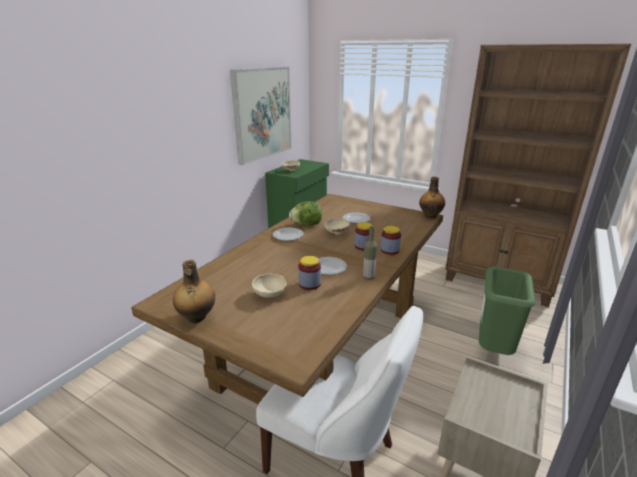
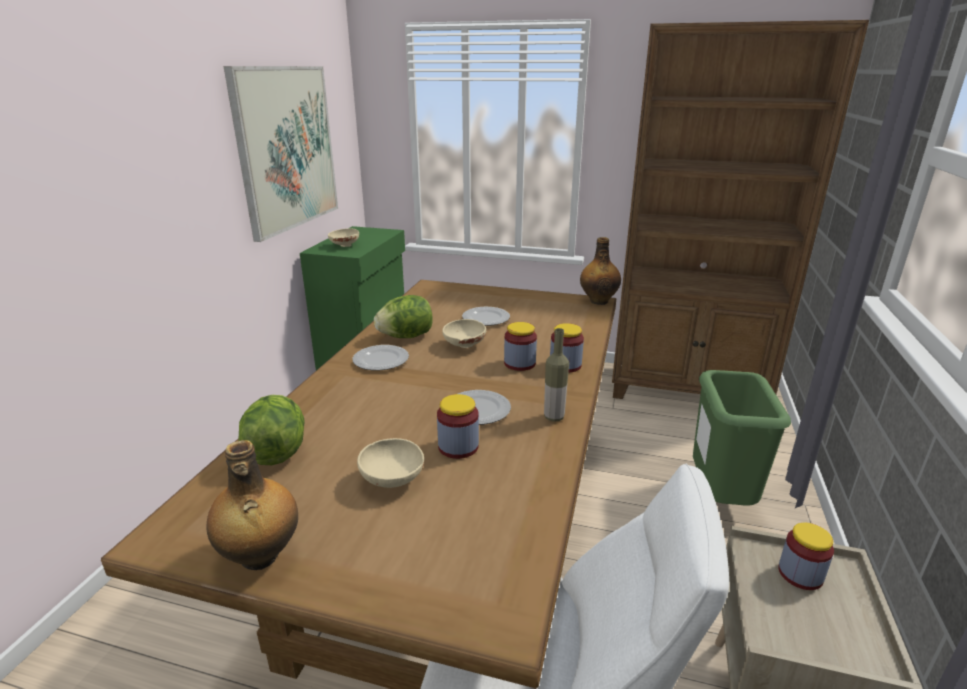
camera: 15 degrees left, 0 degrees up
none -> lettuce [238,395,305,465]
none -> jar [778,523,834,590]

